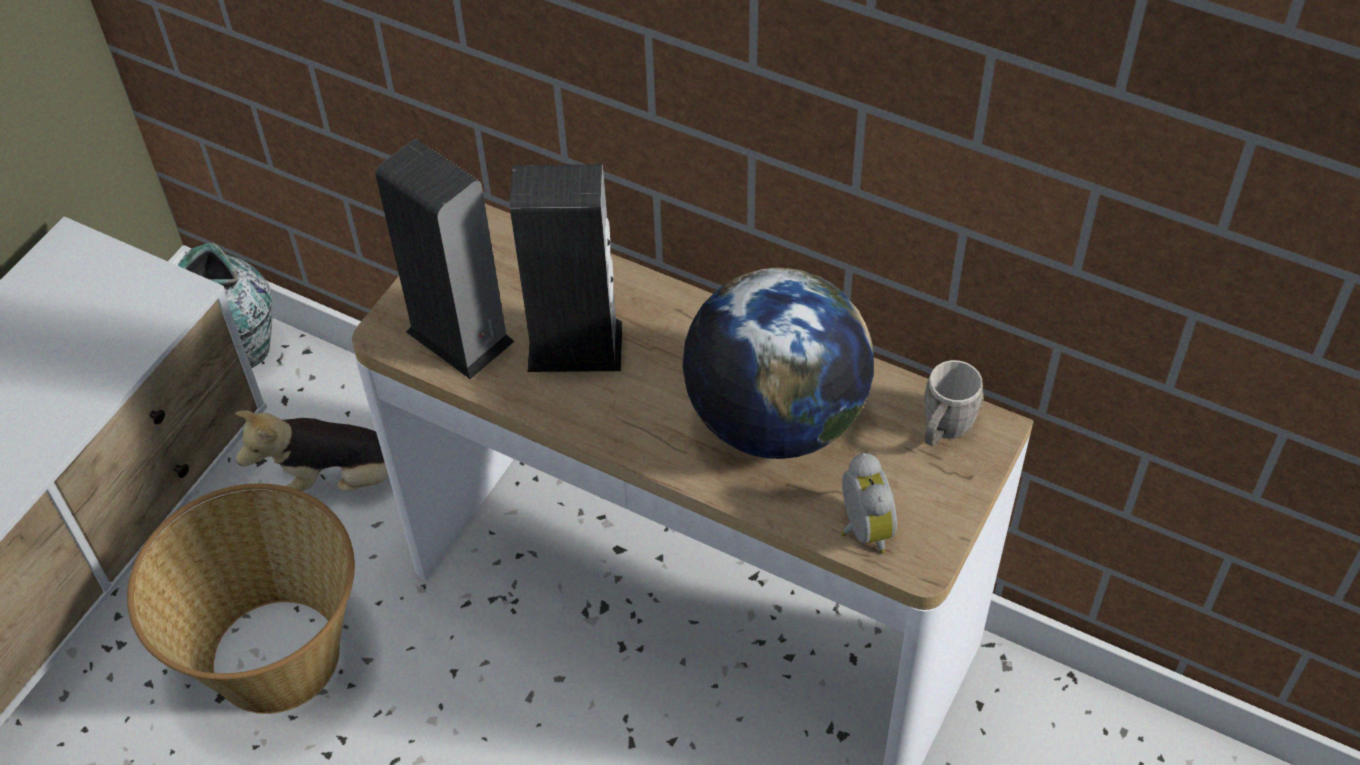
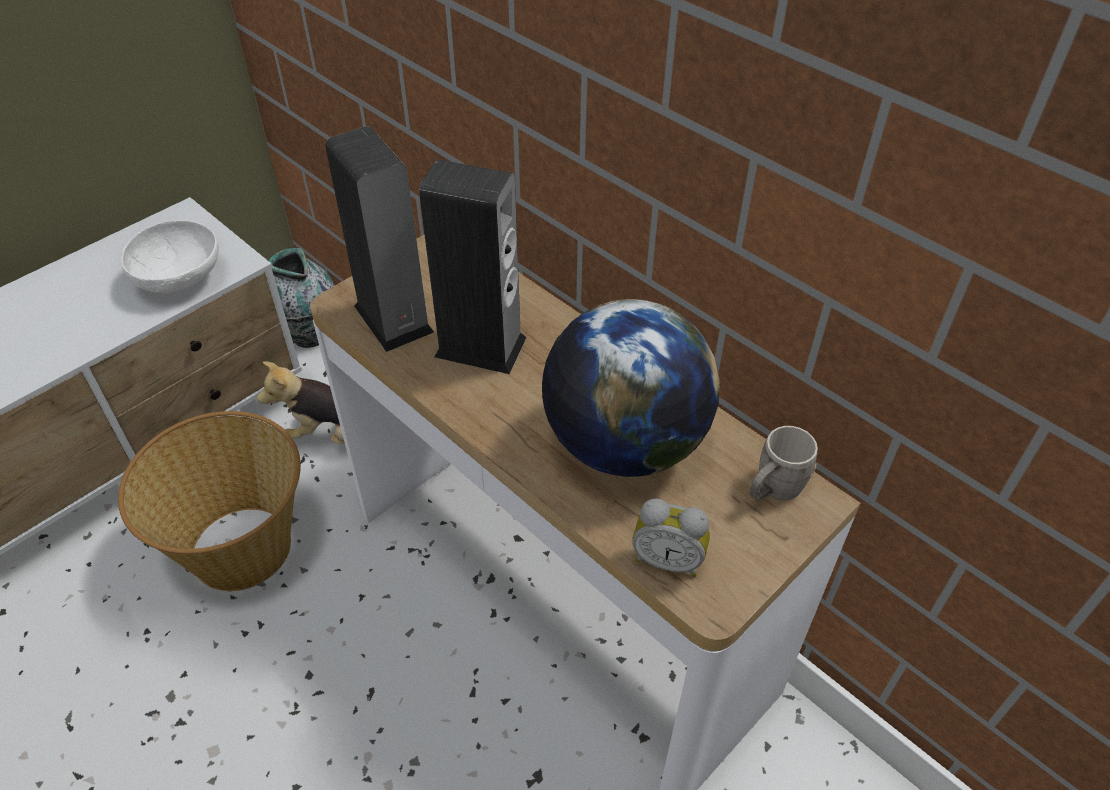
camera: 15 degrees right, 5 degrees down
alarm clock [841,453,897,554] -> alarm clock turned 105 degrees clockwise [632,498,710,577]
none -> white bowl [121,220,219,294]

